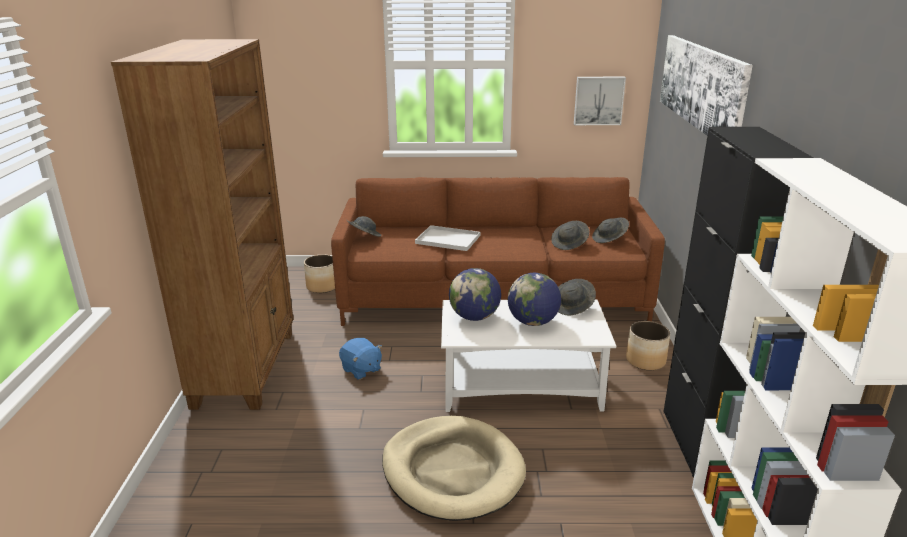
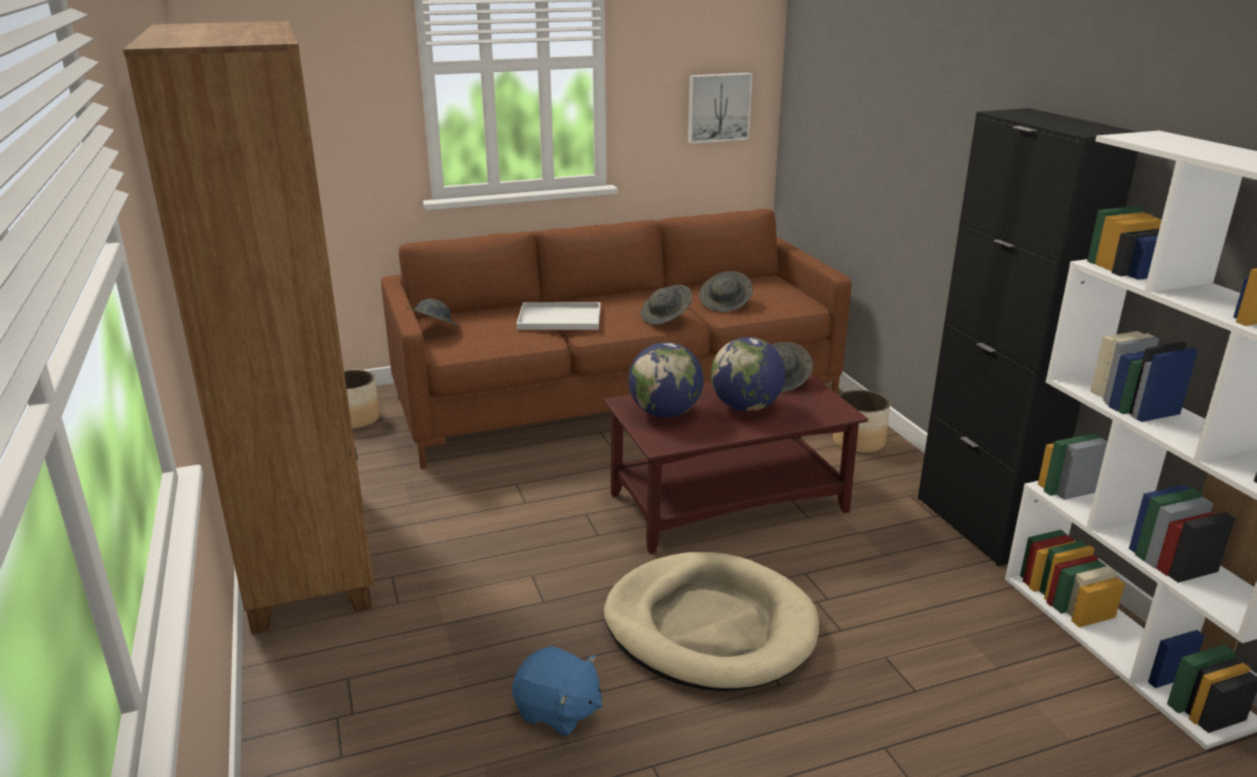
camera: 20 degrees left, 0 degrees up
blue plush toy [339,338,382,380] -> blue plush toy moved to [512,646,603,736]
white coffee table [441,299,616,412] -> brown coffee table [604,374,868,554]
grey hat [592,218,629,243] -> grey hat moved to [641,285,692,325]
picture [660,35,753,135] -> none

